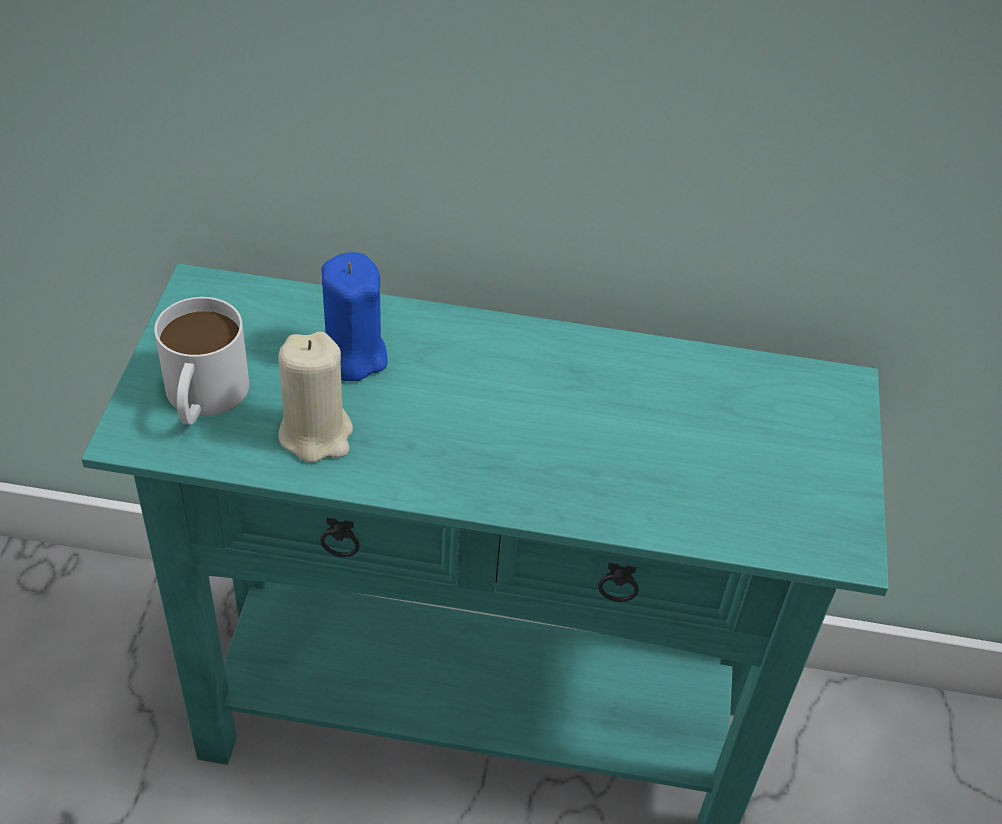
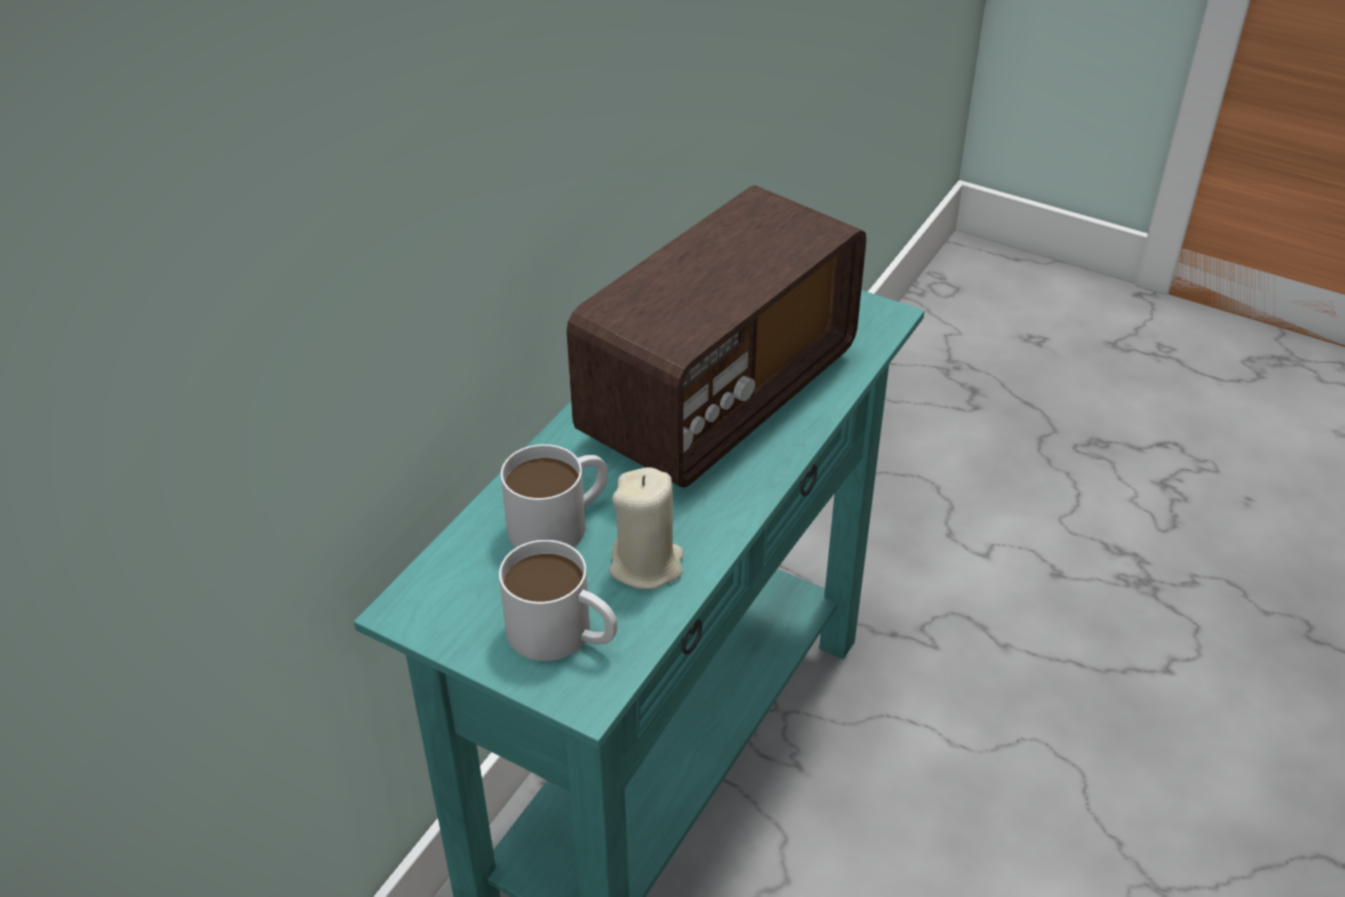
camera: 65 degrees left, 5 degrees down
blue candle [321,252,388,381] -> white mug [501,444,608,548]
none -> radio [567,185,866,488]

